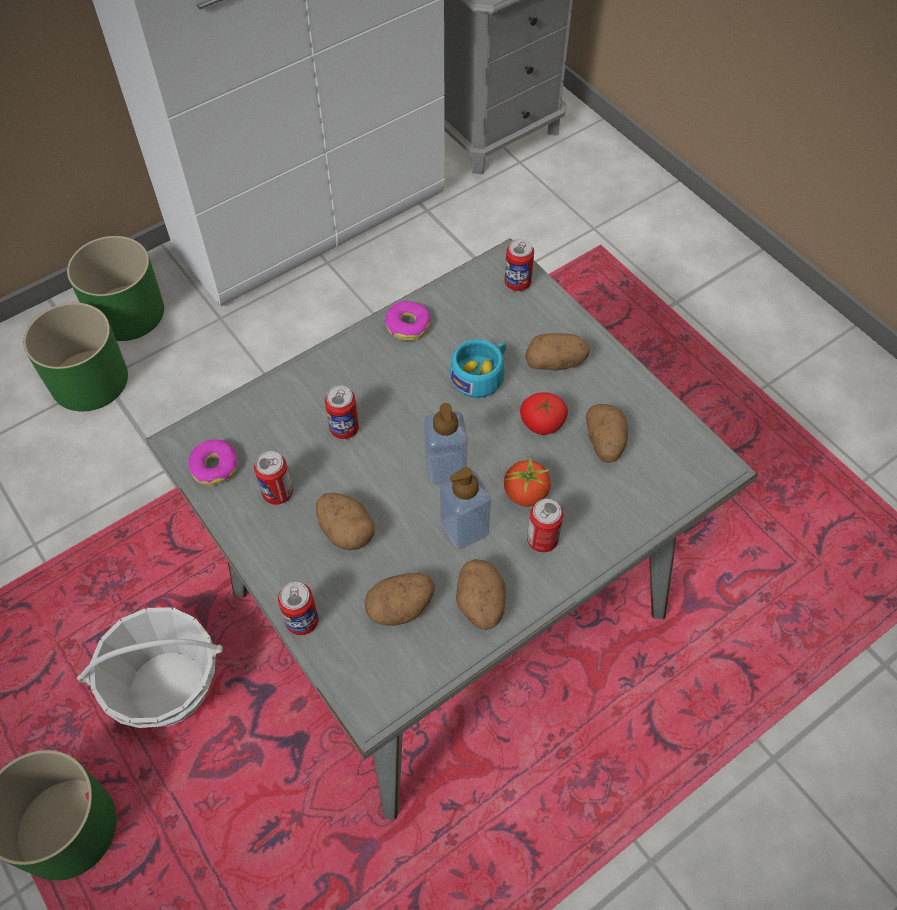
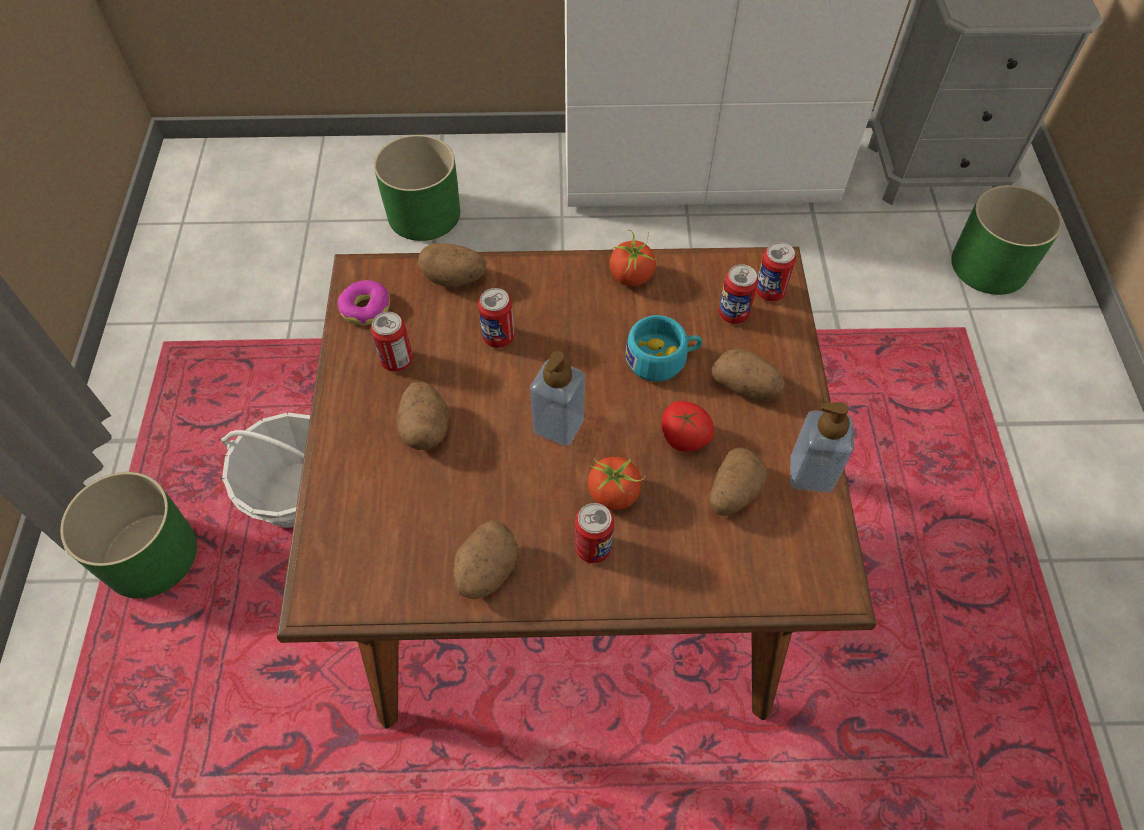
camera: 35 degrees right, 0 degrees up
green planter [67,236,164,341] -> green planter moved to [951,185,1062,295]
grey dining table [146,238,758,820] -> brown dining table [277,247,876,729]
can [278,582,318,635] -> can moved to [718,264,758,324]
potato [365,573,435,626] -> potato moved to [418,244,486,288]
donut [385,301,431,341] -> tomato [610,230,656,287]
soap dispenser [440,467,491,549] -> soap dispenser moved to [790,402,854,493]

